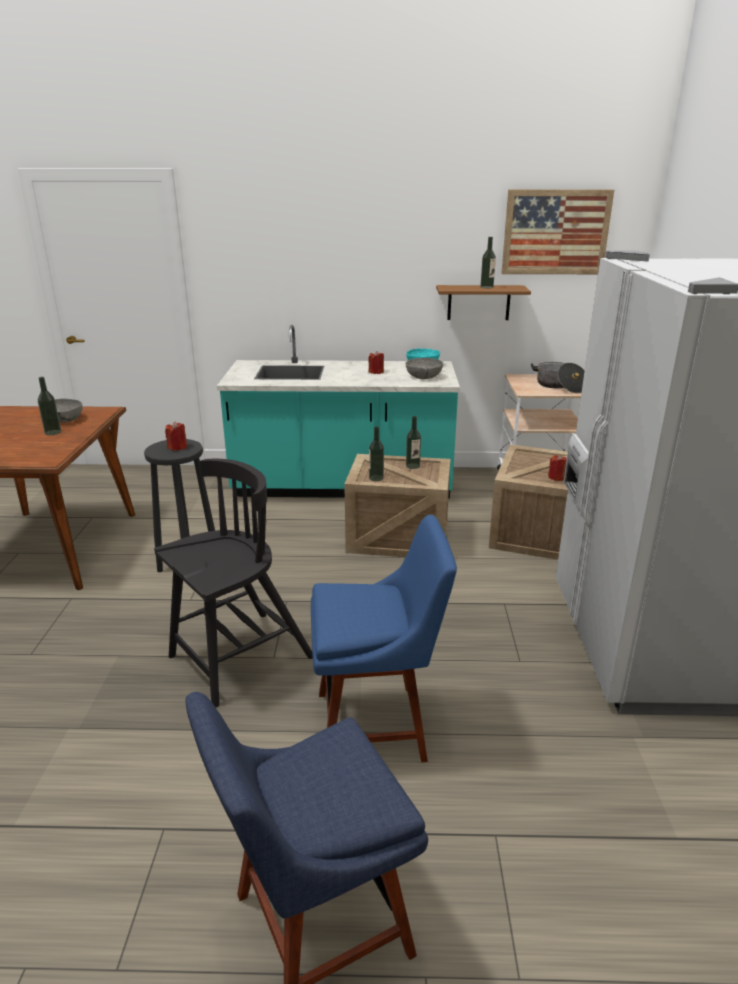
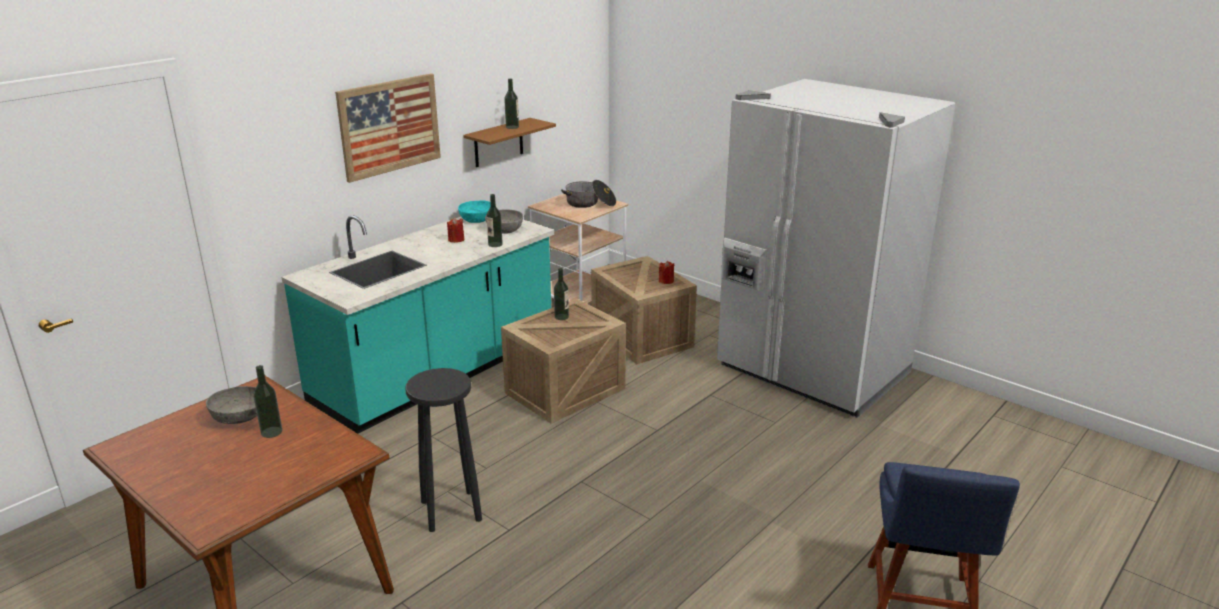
camera: 50 degrees left, 0 degrees up
black chair [154,459,313,707] -> none
red candle [165,421,187,450] -> none
blue chair [311,515,457,762] -> none
bottle [369,426,384,481] -> bottle moved to [486,194,503,247]
picture [501,189,614,274] -> picture moved to [335,73,441,183]

